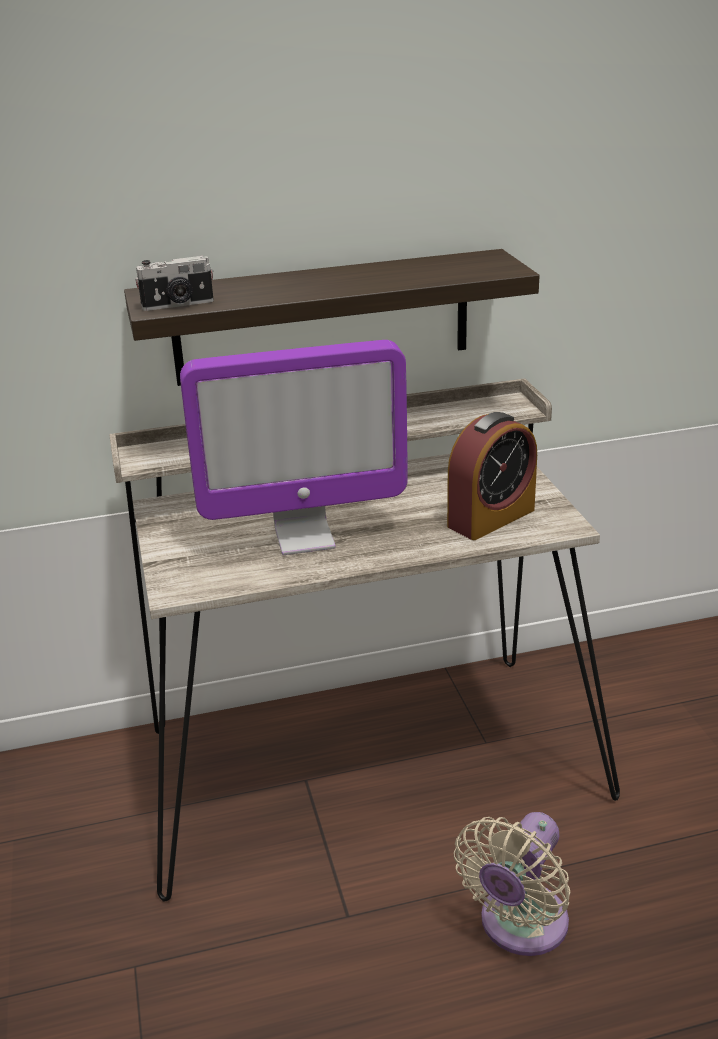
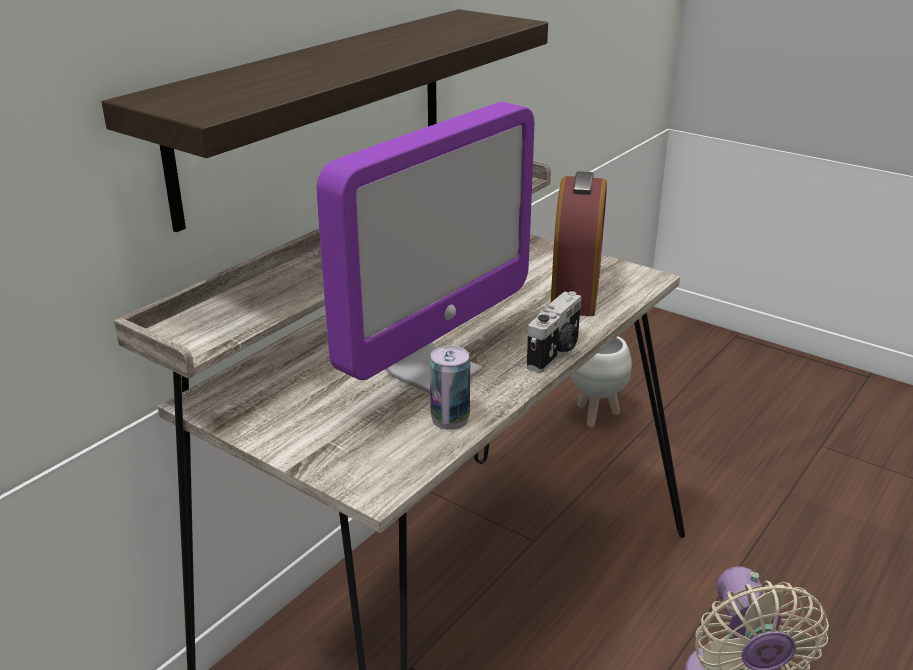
camera: 40 degrees left, 0 degrees up
camera [135,256,214,311] -> camera moved to [527,291,582,373]
none -> can [430,346,470,430]
none -> white planter [570,336,632,428]

